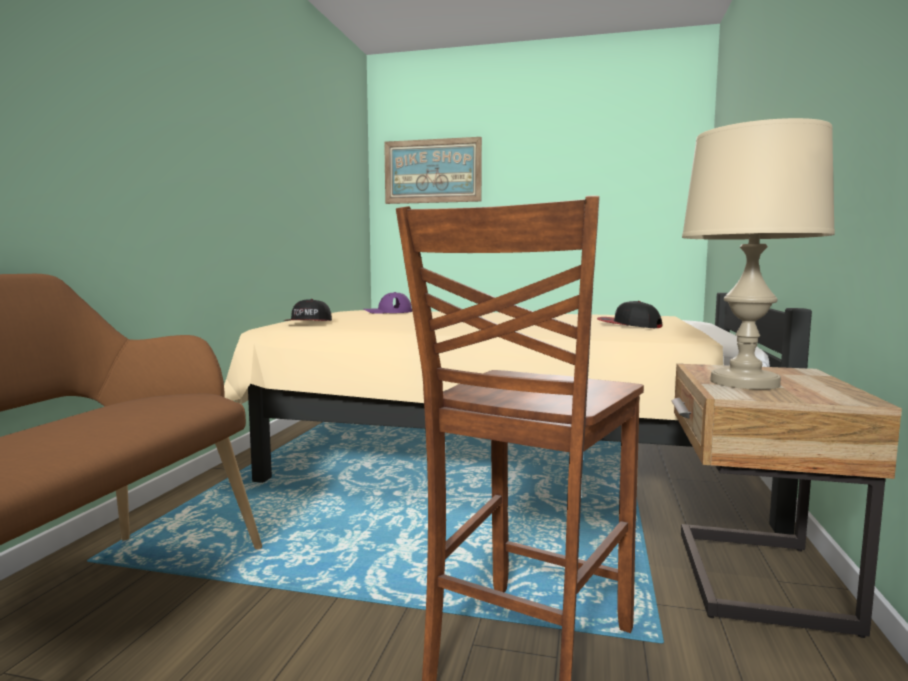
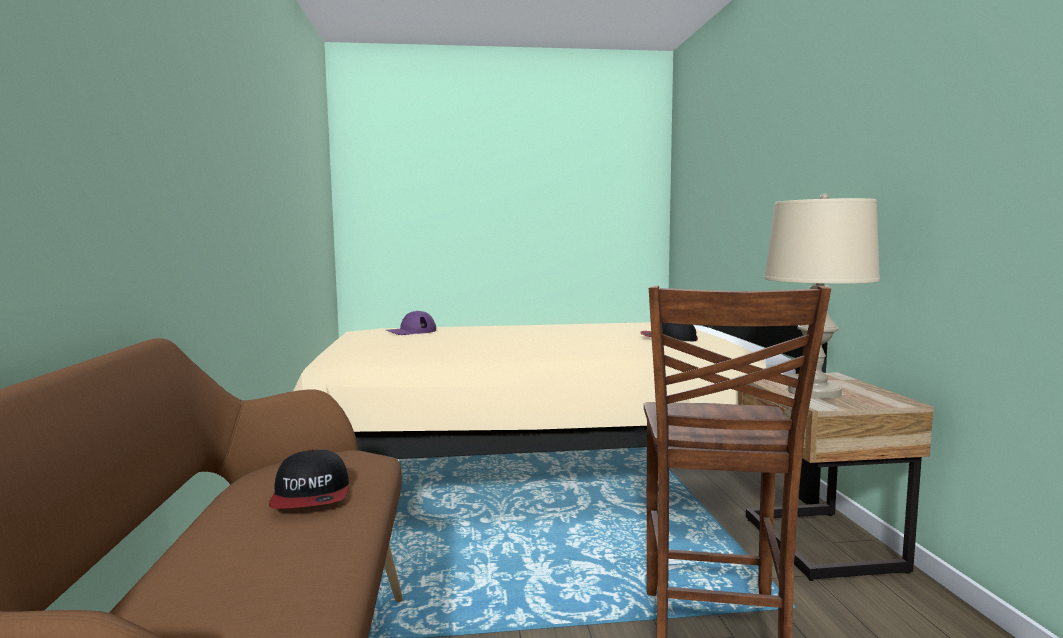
camera: 20 degrees left, 0 degrees up
cap [284,299,332,321] -> cap moved to [269,449,349,509]
picture [384,137,482,204] -> none

